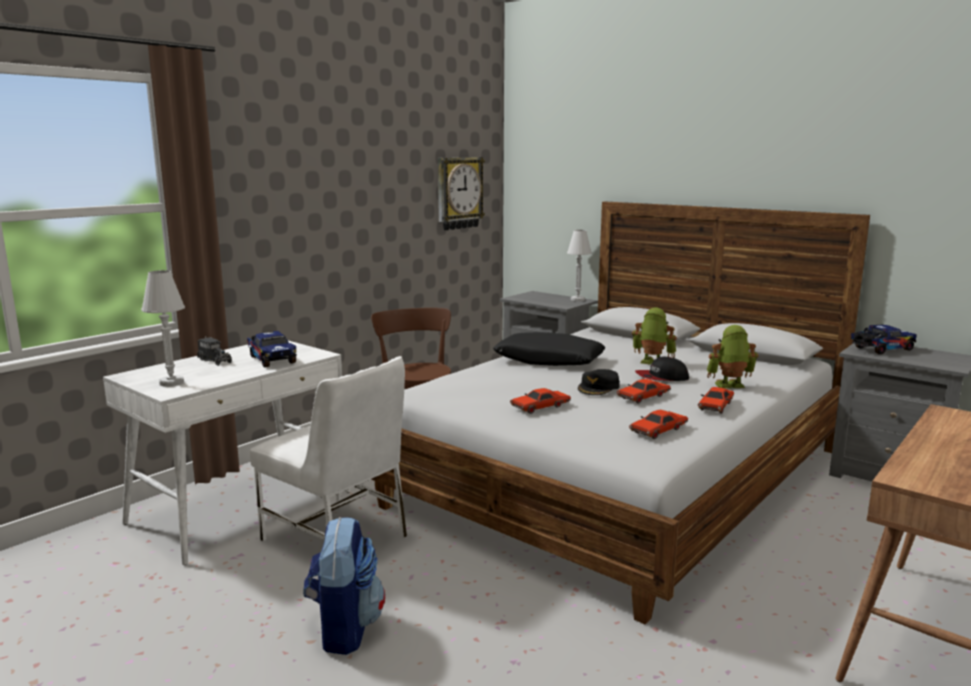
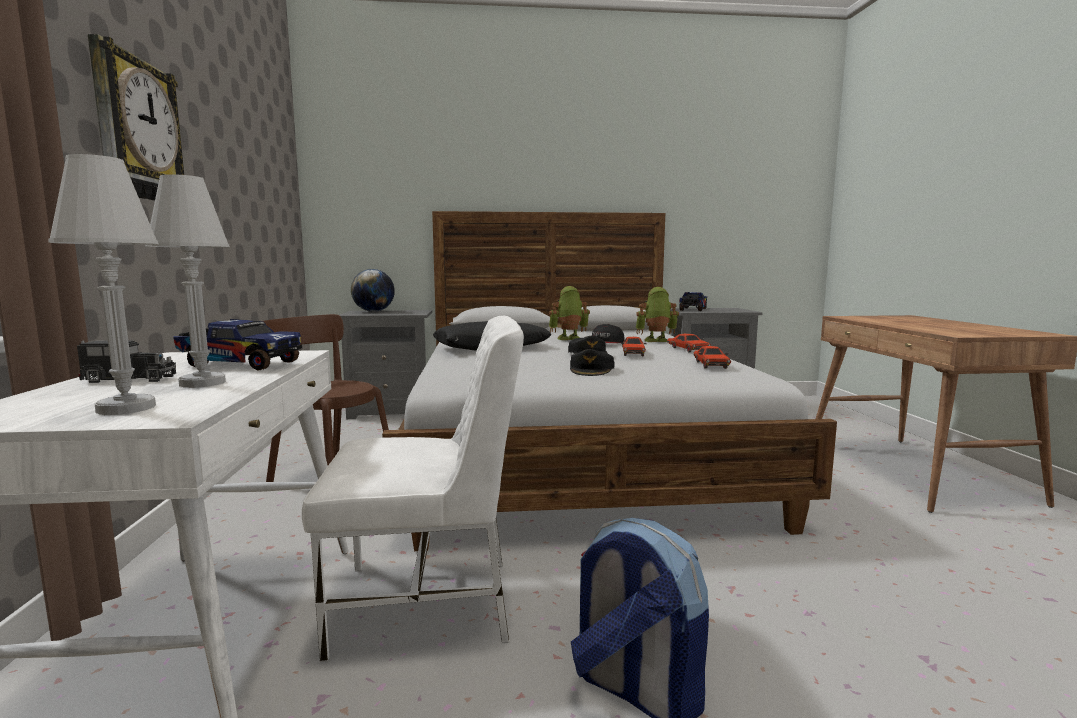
camera: 45 degrees left, 5 degrees down
wall clock [438,157,485,230] -> wall clock moved to [88,34,184,200]
red toy car [510,388,571,414] -> black cap [570,349,615,376]
white table lamp [567,230,592,301] -> white table lamp moved to [145,174,230,388]
toy robot [707,325,758,389] -> toy robot turned 45 degrees clockwise [636,287,679,342]
none -> globe [351,269,395,312]

